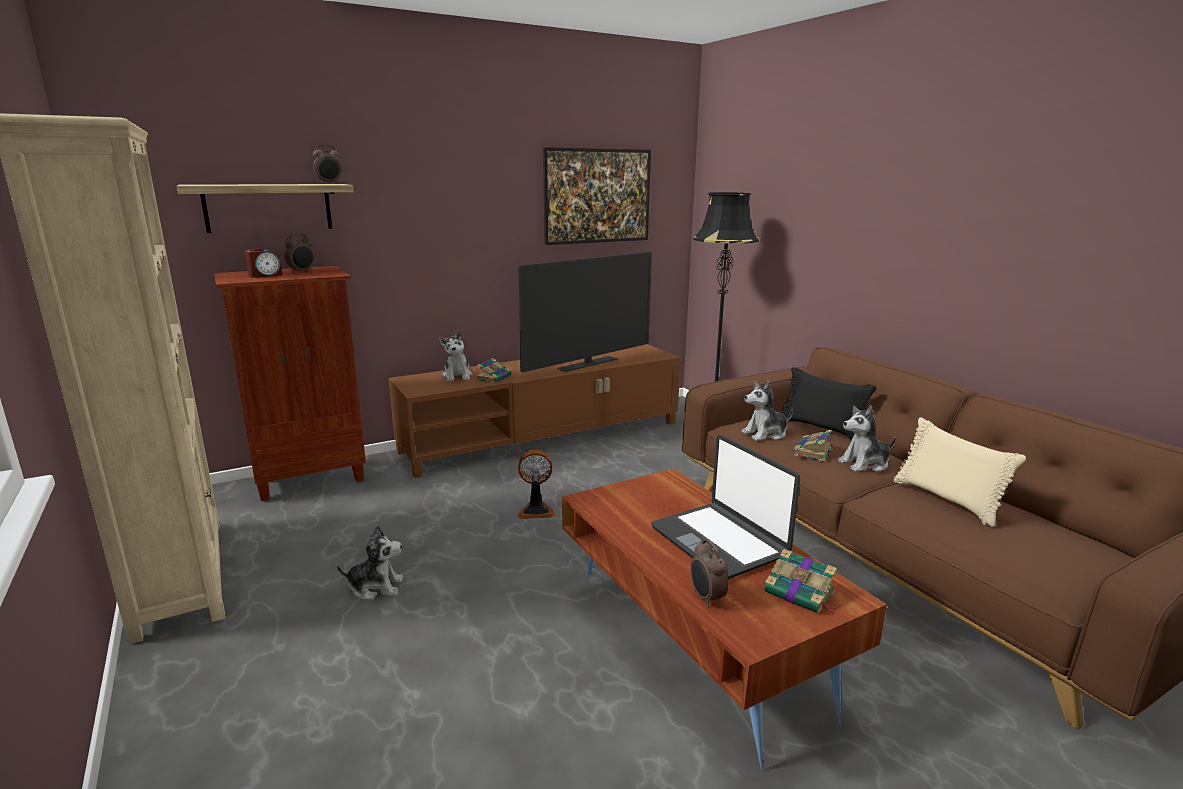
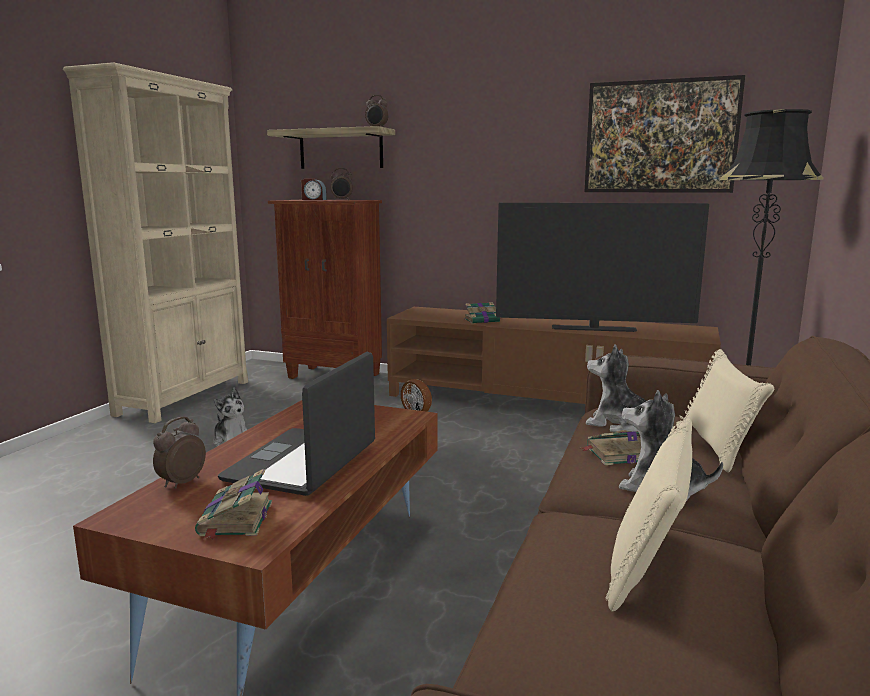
camera: 50 degrees right, 5 degrees down
plush toy [439,330,473,381] -> none
black pillow [782,367,877,440] -> beige pillow [680,349,774,472]

